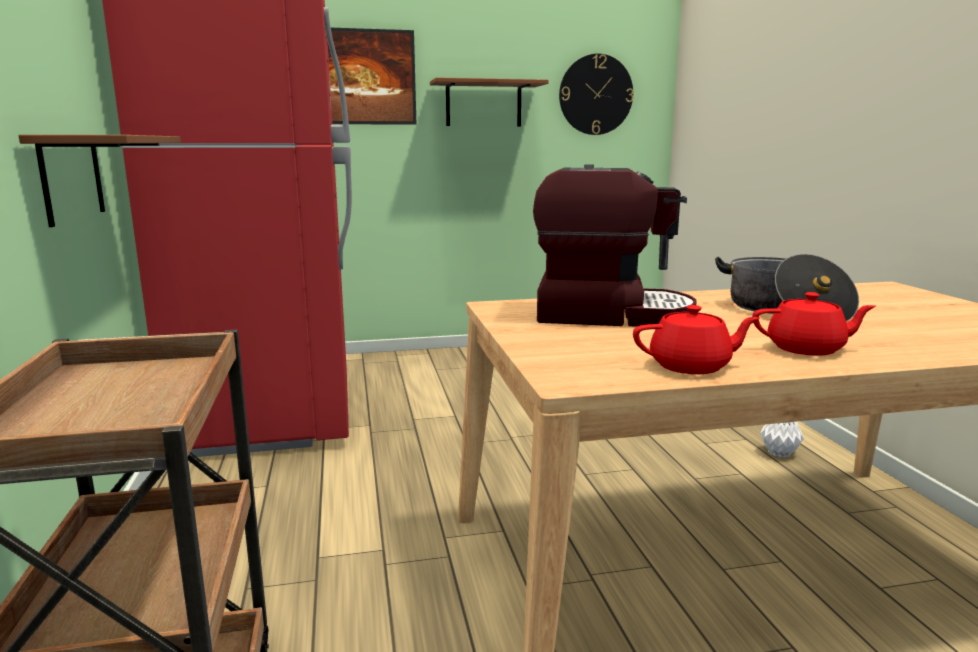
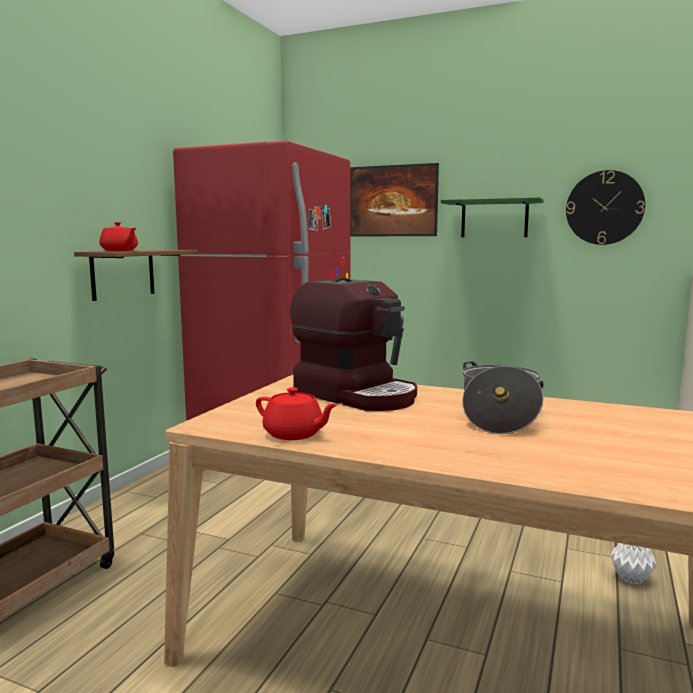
camera: 35 degrees right, 5 degrees down
brown shelf [430,77,548,126] -> green shelf [441,197,544,237]
red teapot [752,292,876,356] -> red teapot moved to [99,222,138,251]

